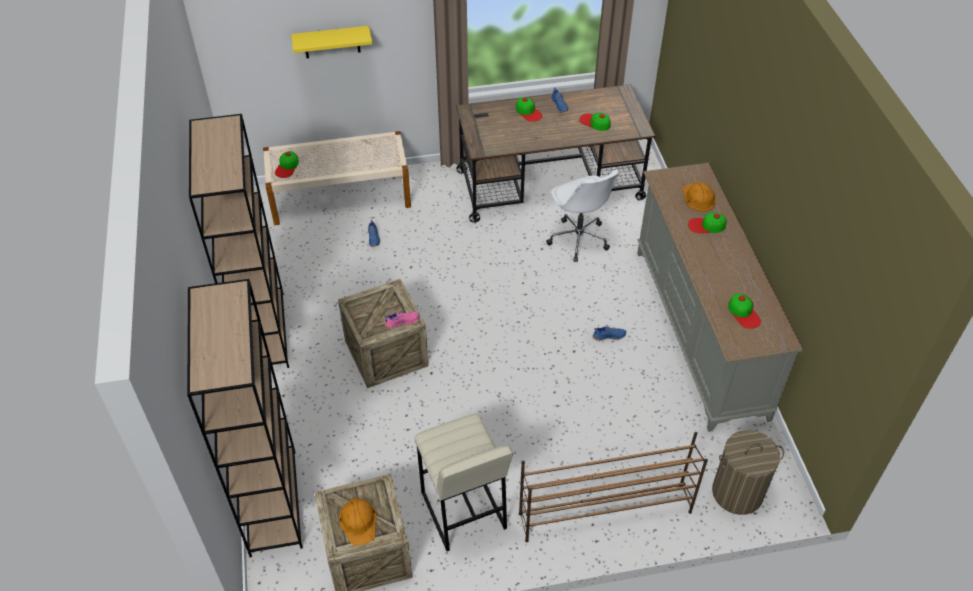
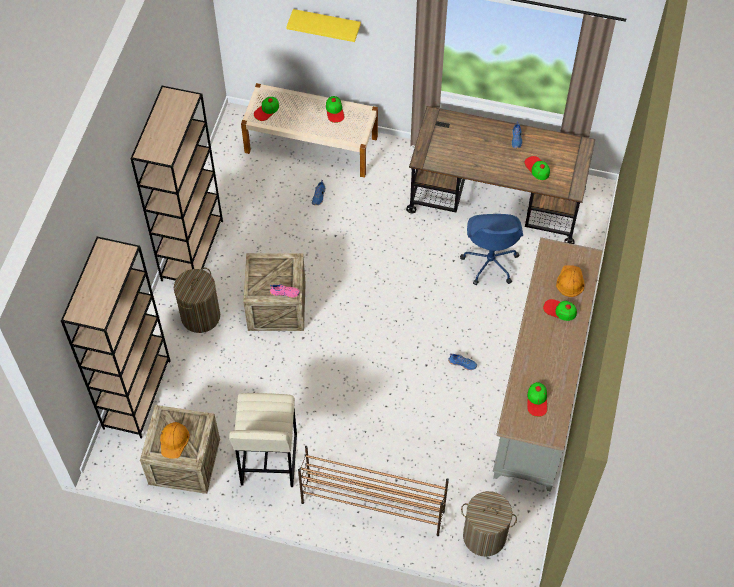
camera: 25 degrees right, 10 degrees up
cap [516,97,543,122] -> cap moved to [326,96,344,123]
white office chair [546,169,620,262] -> blue office chair [460,214,523,285]
none -> laundry basket [174,268,220,333]

